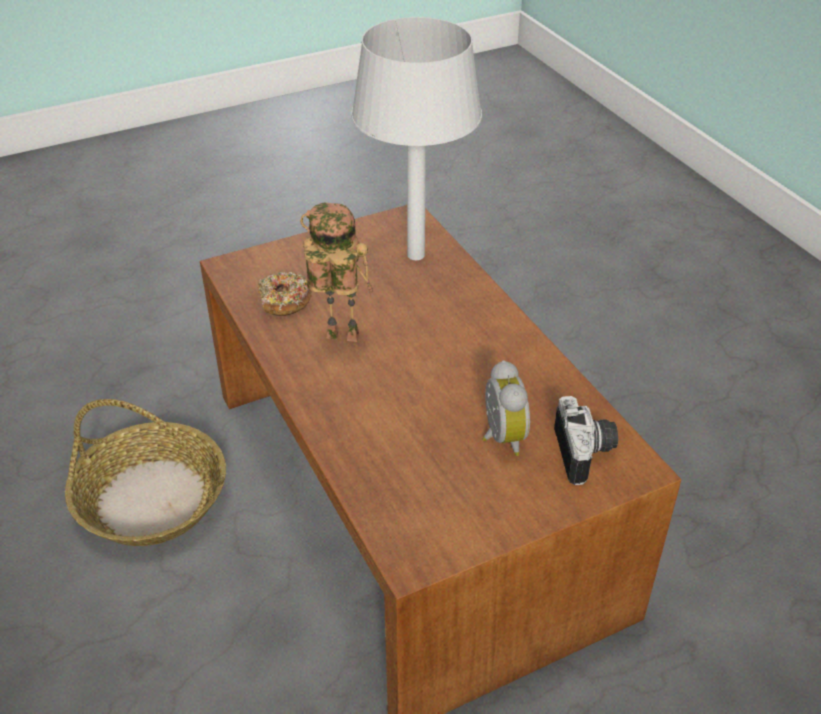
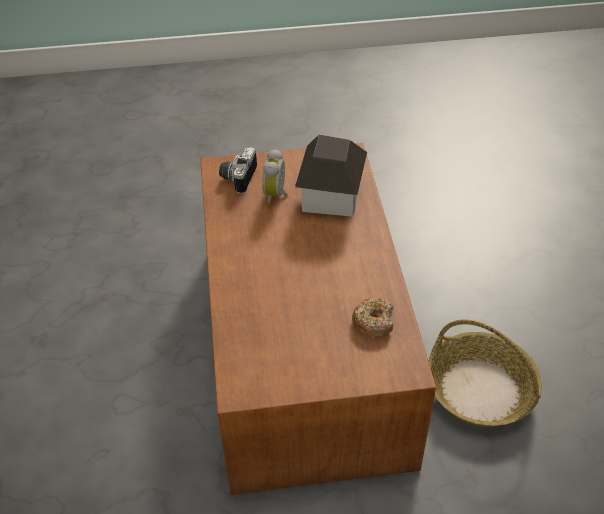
camera: 160 degrees left, 5 degrees up
toy robot [300,203,373,342] -> none
grey table lamp [351,17,482,260] -> none
none -> toy house [295,135,367,217]

